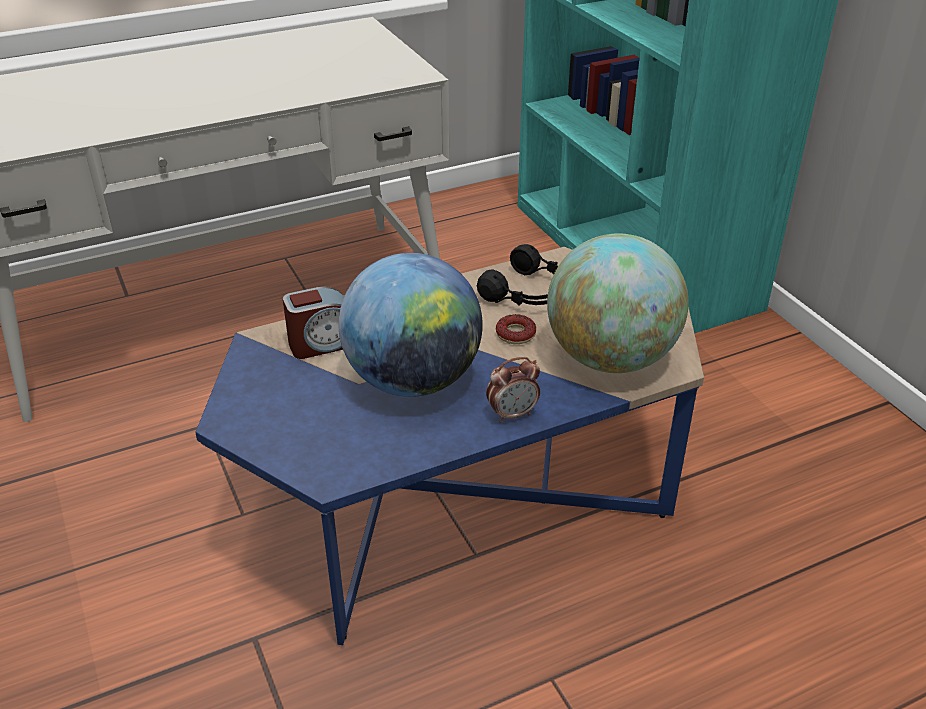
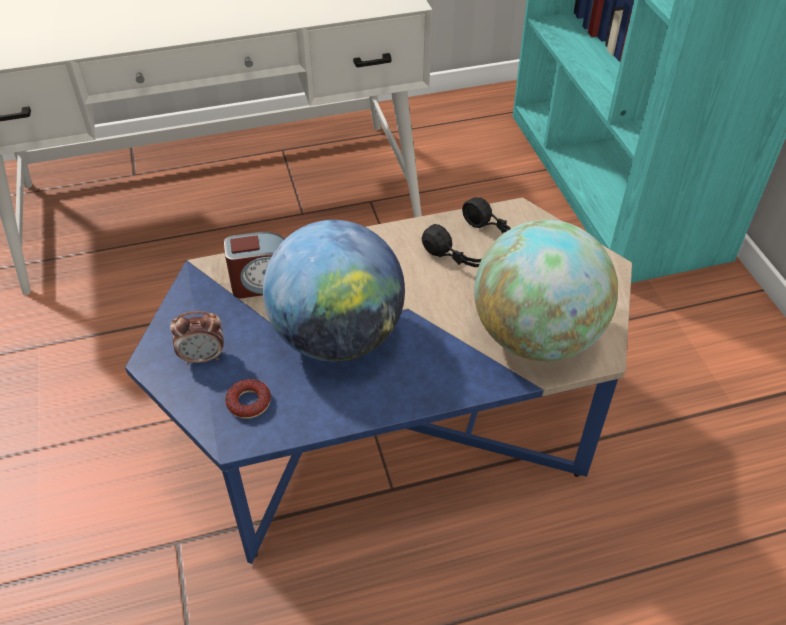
camera: 10 degrees right, 10 degrees up
alarm clock [486,357,540,423] -> alarm clock moved to [170,311,224,365]
donut [496,314,536,344] -> donut moved to [225,379,271,419]

